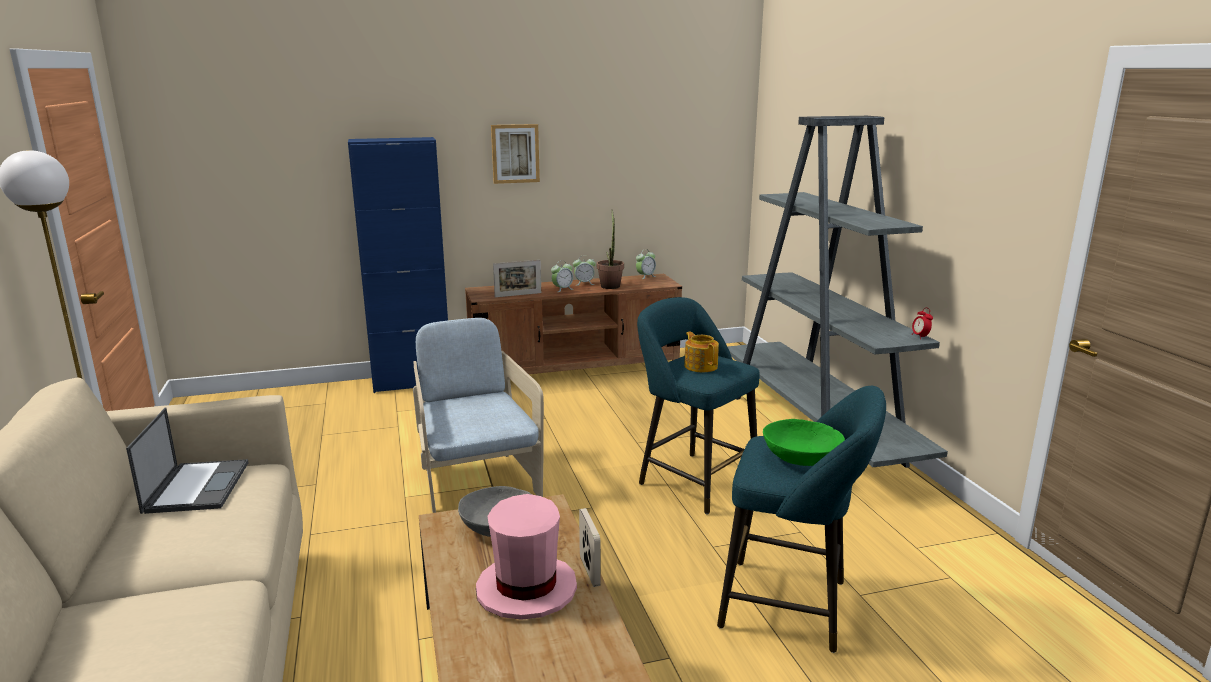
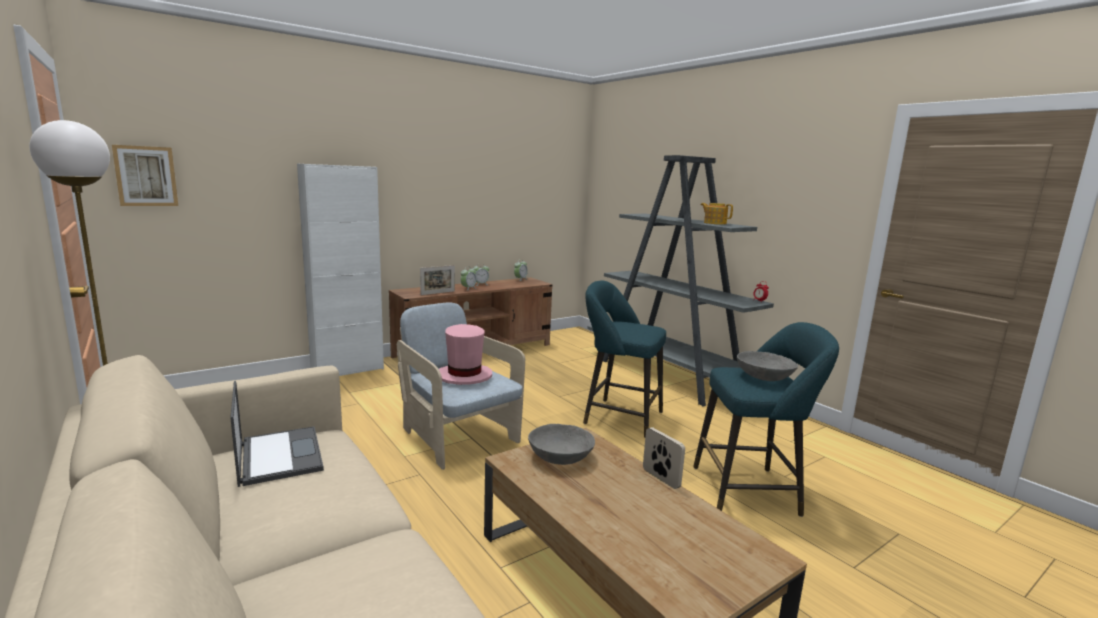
camera: 20 degrees left, 5 degrees down
blue cabinet [348,137,448,393] -> white cabinet [297,164,384,376]
pink hat [476,494,577,620] -> pink hat moved to [439,324,492,385]
picture [491,124,540,184] -> picture moved to [112,145,178,206]
potted plant [597,210,624,289] -> none
teapot [684,332,719,372] -> teapot moved to [701,203,733,224]
green bowl [763,419,845,466] -> grey bowl [737,351,798,381]

